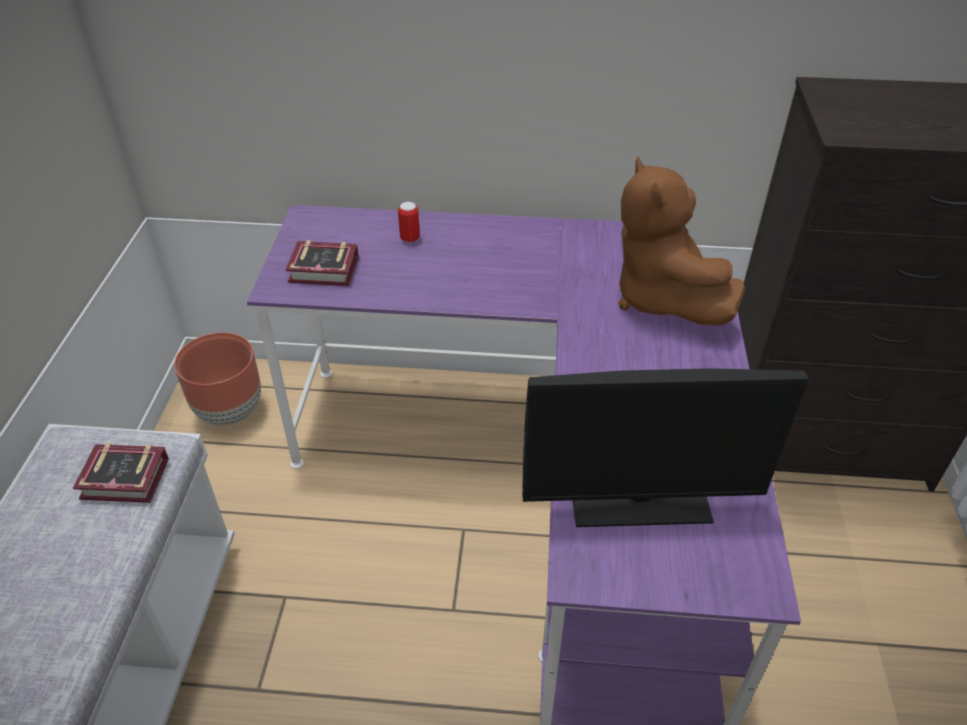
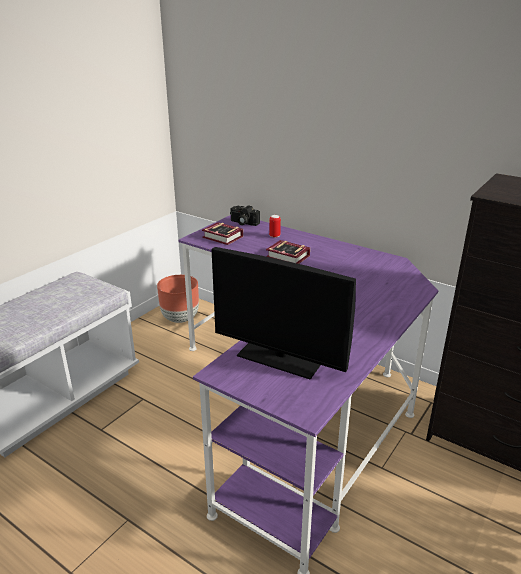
camera: 30 degrees right, 15 degrees down
book [73,443,169,503] -> book moved to [266,240,310,264]
brown plush toy [618,156,745,326] -> none
none -> camera [230,206,260,226]

